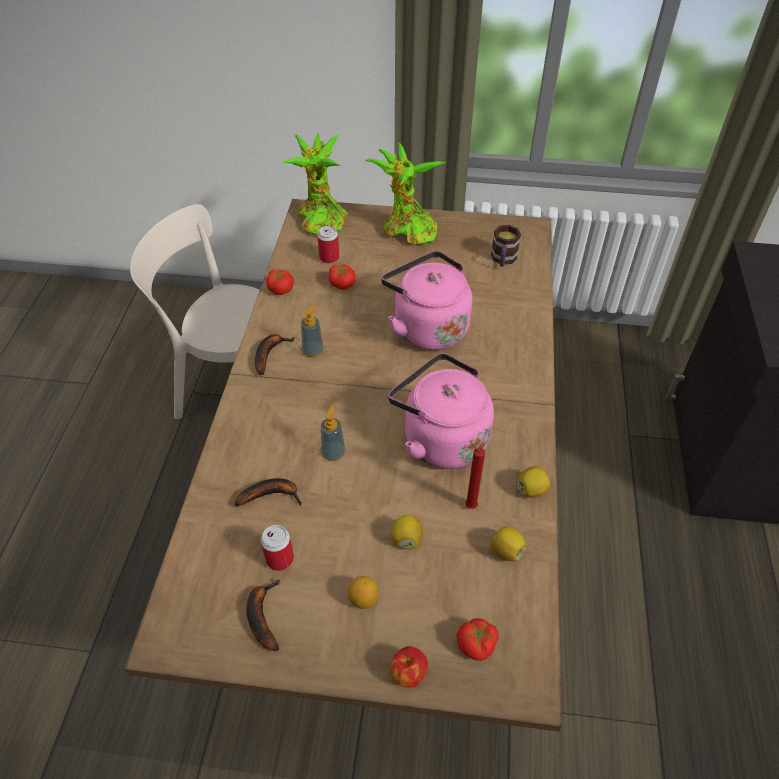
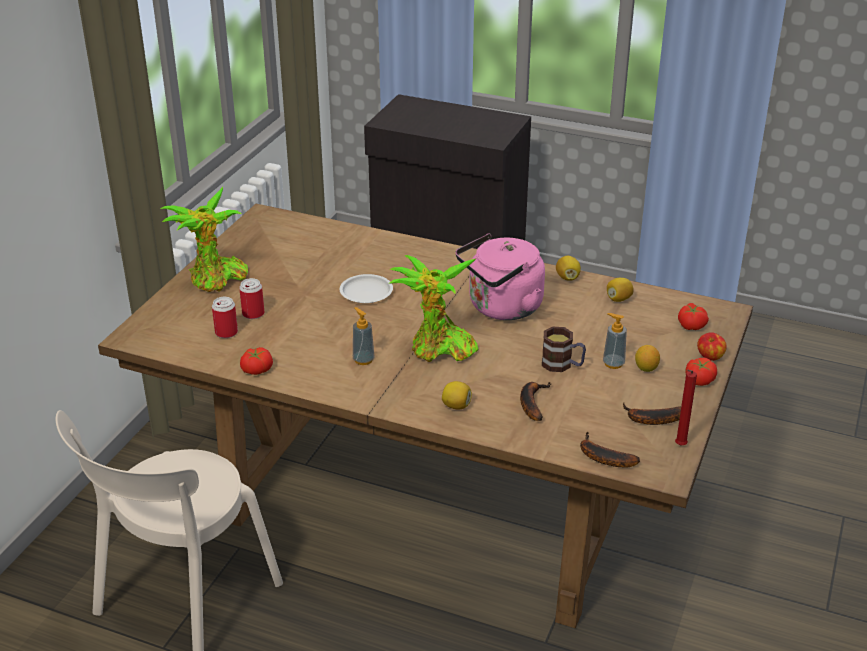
camera: 75 degrees left, 15 degrees down
banana [255,334,295,375] -> banana moved to [580,431,640,468]
can [261,525,294,571] -> can moved to [239,278,264,319]
potted plant [282,133,348,235] -> potted plant moved to [388,255,478,362]
soap dispenser [321,405,345,461] -> soap dispenser moved to [603,313,627,369]
tomato [328,264,356,290] -> tomato moved to [685,358,717,386]
pink kettle [381,251,472,350] -> white plate [340,274,393,303]
lemon [391,515,423,549] -> lemon moved to [442,381,472,410]
red candle [465,441,485,509] -> red candle moved to [675,370,697,445]
mug [491,225,521,266] -> mug moved to [542,327,586,372]

